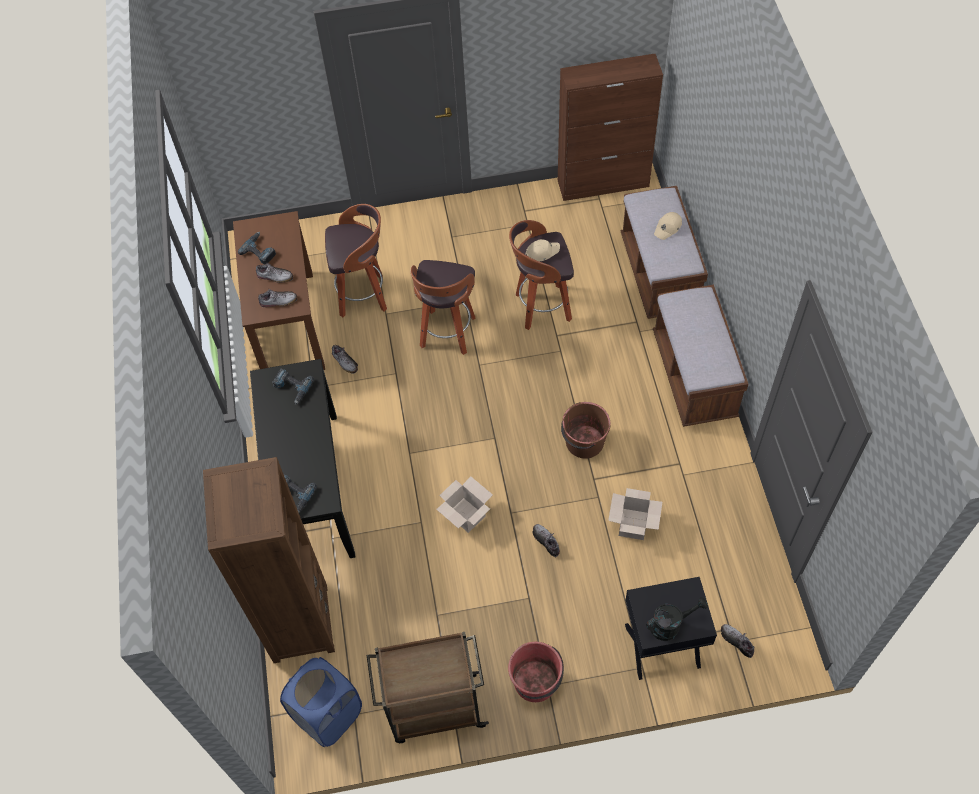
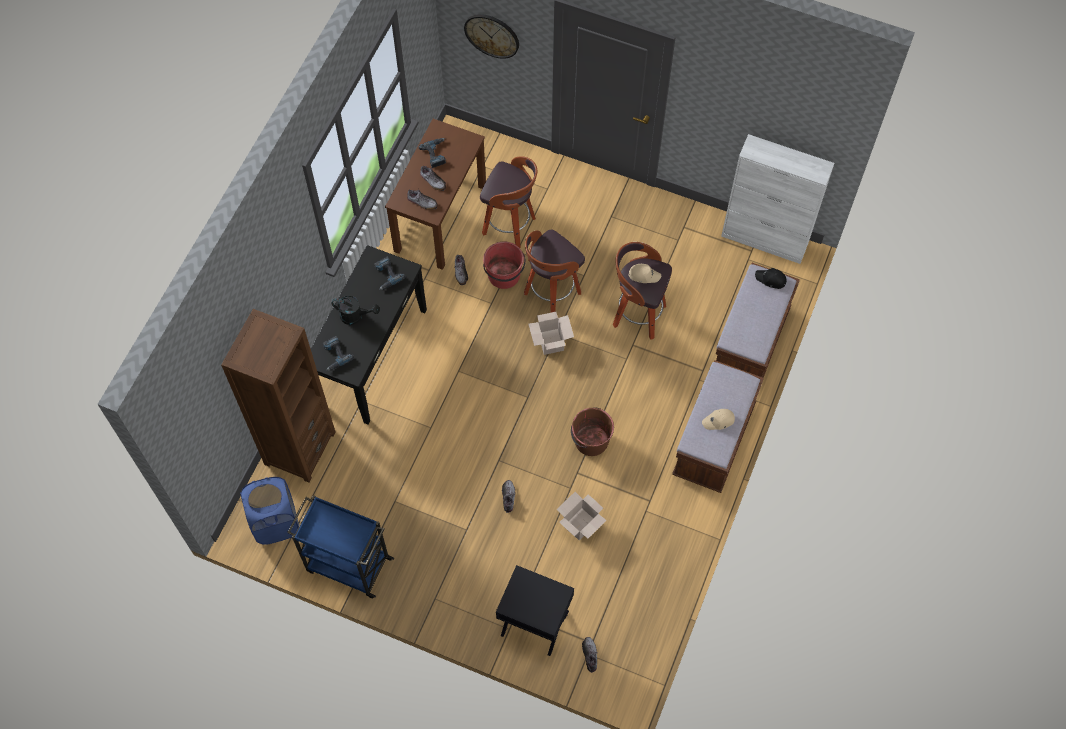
camera: 30 degrees right, 5 degrees up
brown cart [367,632,489,743] -> blue cart [287,495,394,598]
cardboard box [436,476,493,533] -> cardboard box moved to [528,312,574,355]
red bucket [508,642,564,702] -> red bucket moved to [483,242,526,289]
brown cabinet [558,54,663,201] -> white cabinet [721,134,835,264]
black watering can [646,597,708,641] -> black watering can moved to [331,295,380,325]
beige cap [654,212,682,240] -> beige cap moved to [702,409,735,430]
none -> wall clock [464,14,519,59]
none -> black cap [755,268,787,289]

